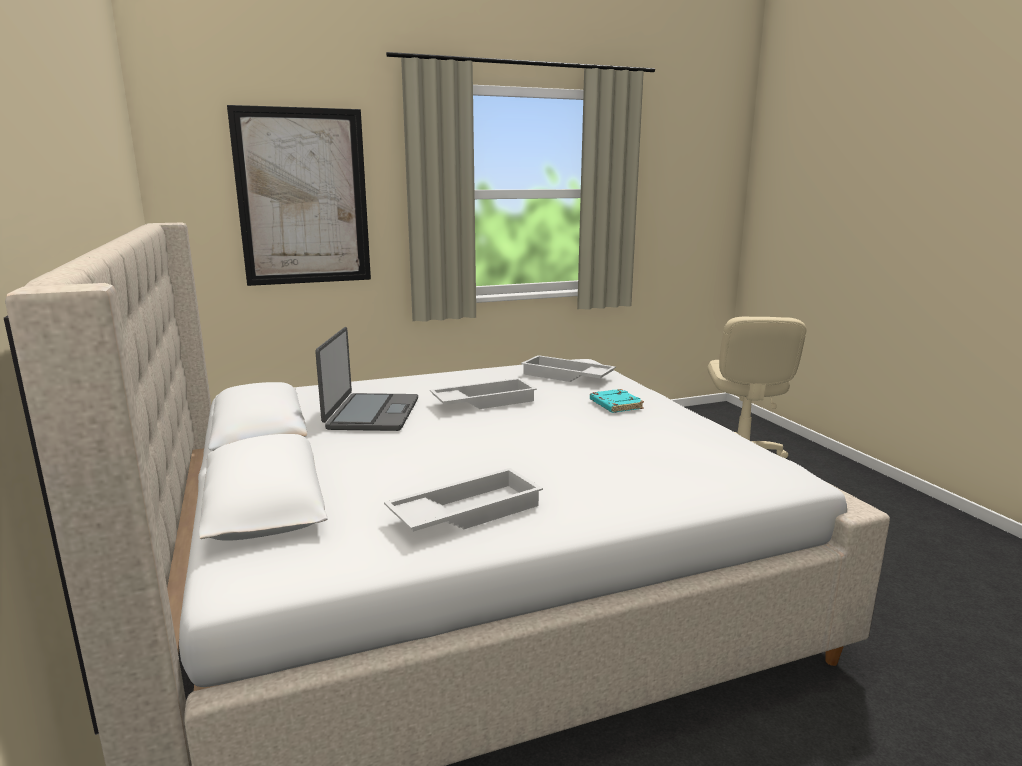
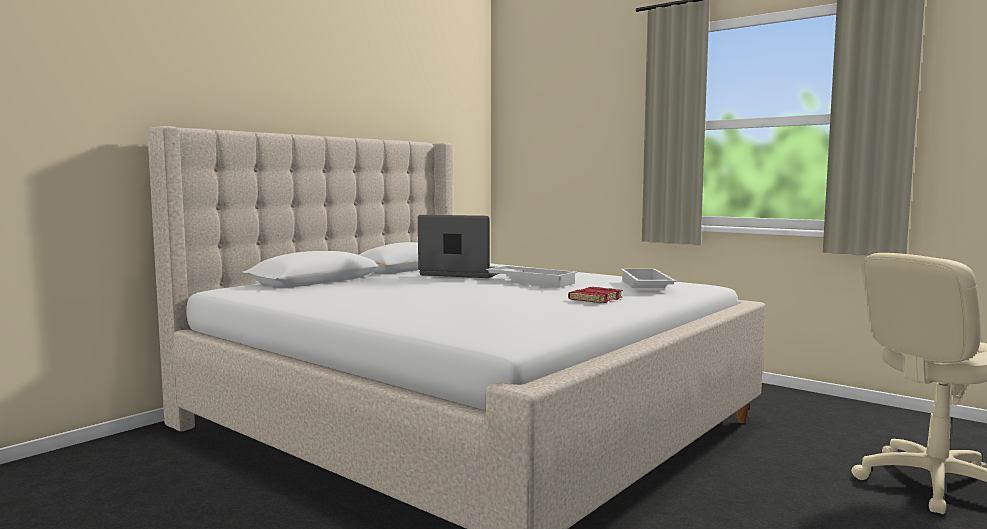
camera: 60 degrees right, 10 degrees down
picture [227,105,371,286] -> none
laptop [315,327,418,431] -> laptop turned 135 degrees counterclockwise [418,215,498,278]
white tray [384,468,543,532] -> none
turquoise book [590,389,644,413] -> red book [568,287,623,303]

